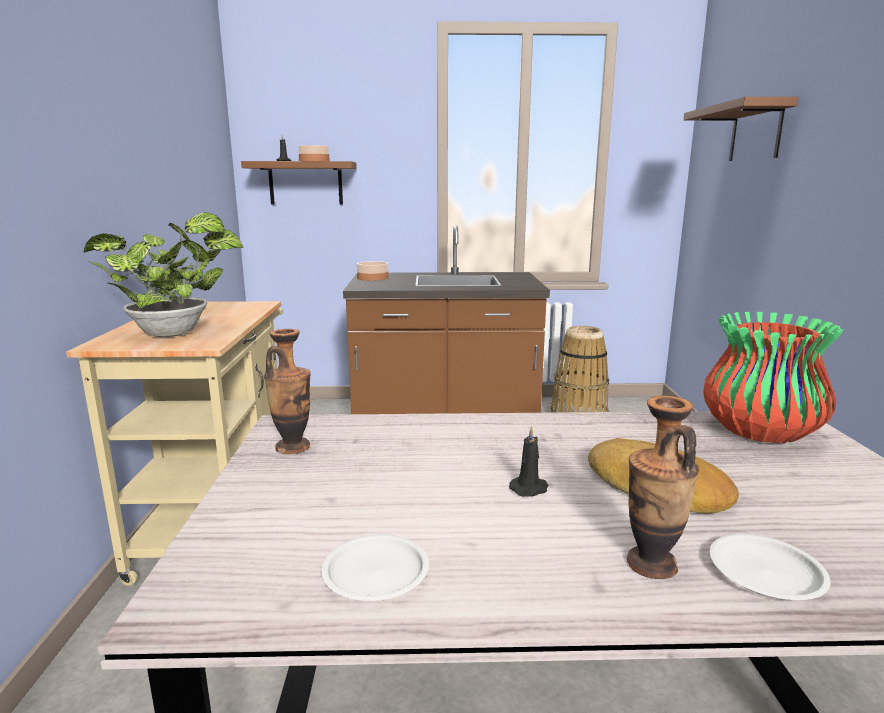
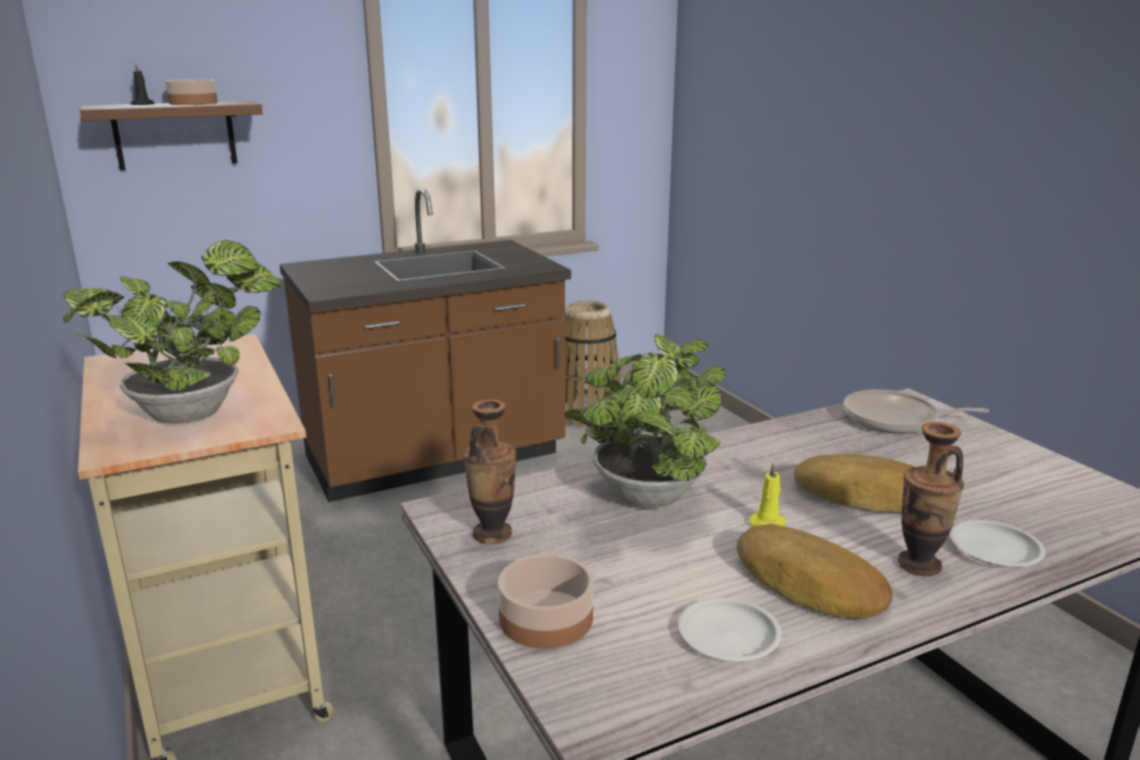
camera: 25 degrees left, 5 degrees up
bowl [357,261,388,281] -> bowl moved to [498,554,594,649]
black candle [509,426,548,497] -> yellow candle [749,462,786,527]
brown shelf [683,97,798,161] -> none
vase [703,312,843,444] -> frying pan [843,389,989,434]
none -> potted plant [564,334,726,508]
none -> bread [737,524,893,619]

